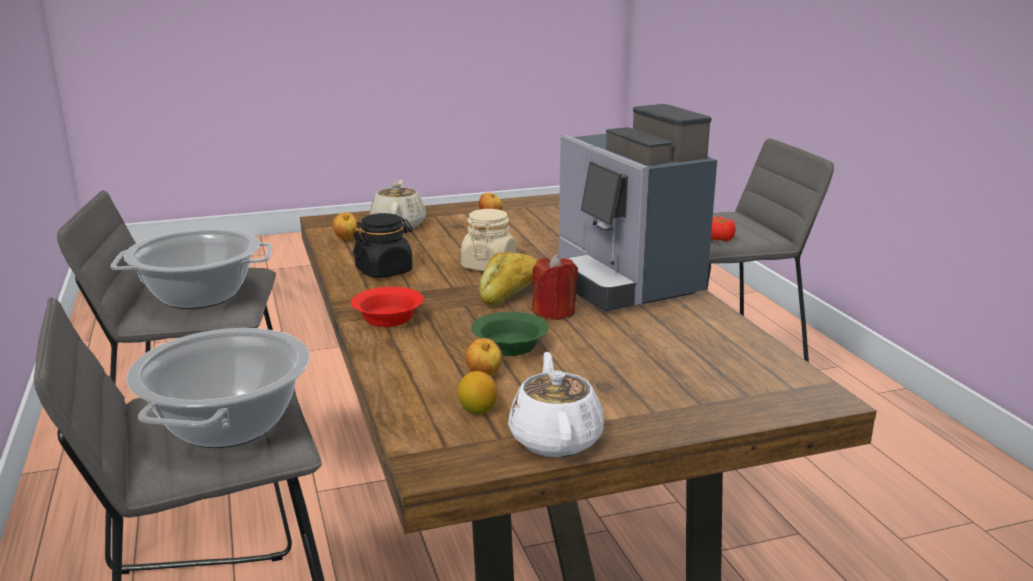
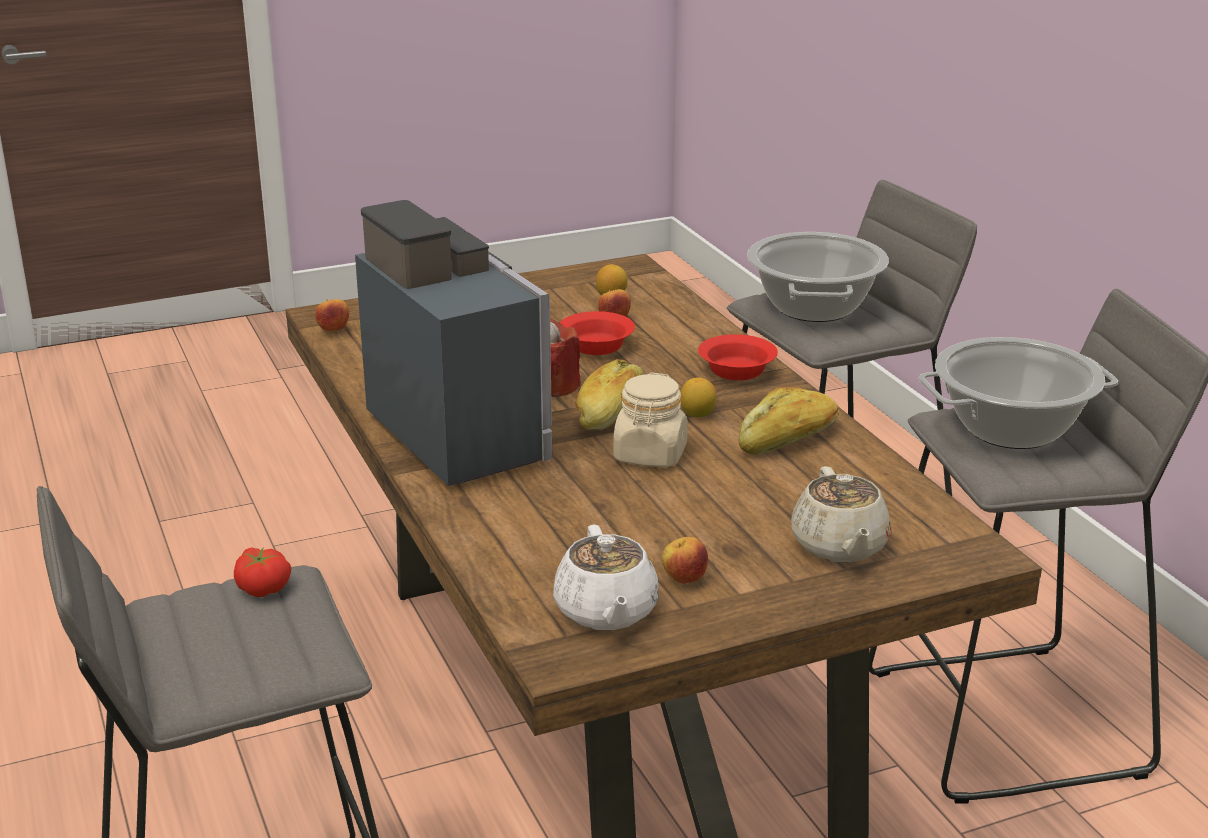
camera: 175 degrees right, 5 degrees up
apple [333,212,358,240] -> apple moved to [315,299,349,331]
black jar [353,213,413,278] -> bread [739,387,839,455]
green bowl [471,312,549,356] -> red bowl [560,311,635,355]
white teapot [508,352,604,457] -> white teapot moved to [553,525,659,630]
none -> lemon [681,377,717,418]

